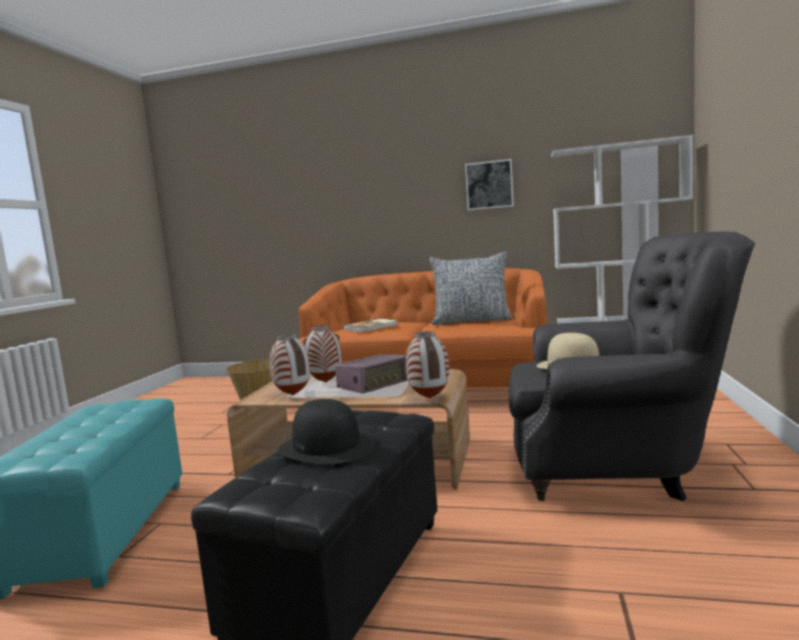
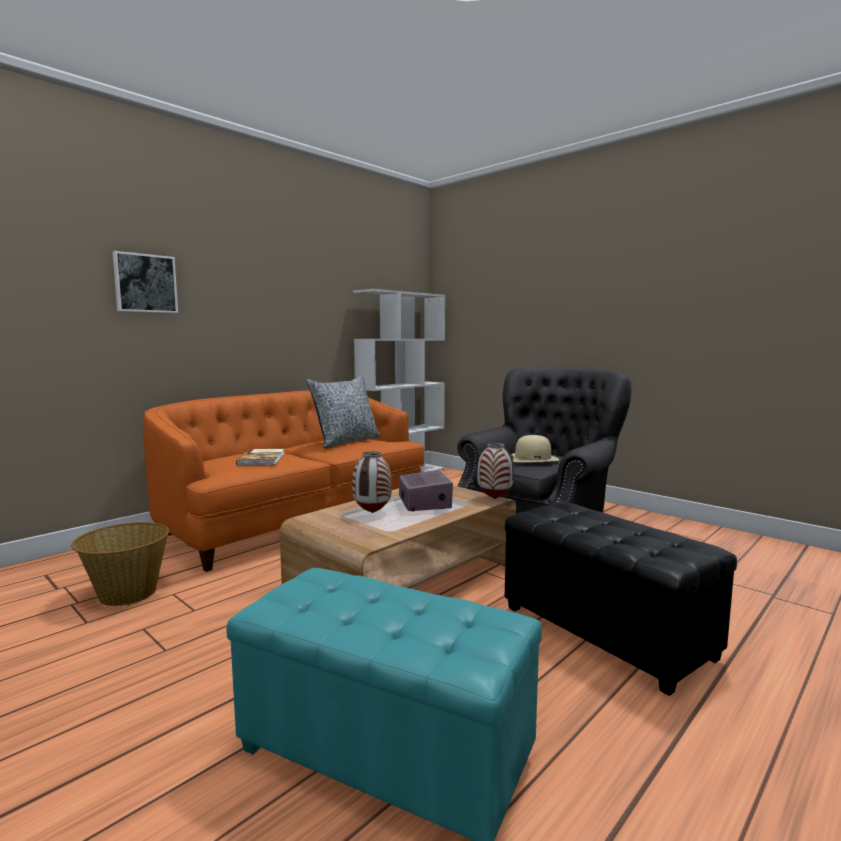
camera: 60 degrees left, 0 degrees up
vase [269,334,310,395] -> none
black hat [278,399,376,464] -> none
picture [465,159,514,210] -> picture moved to [112,251,178,313]

